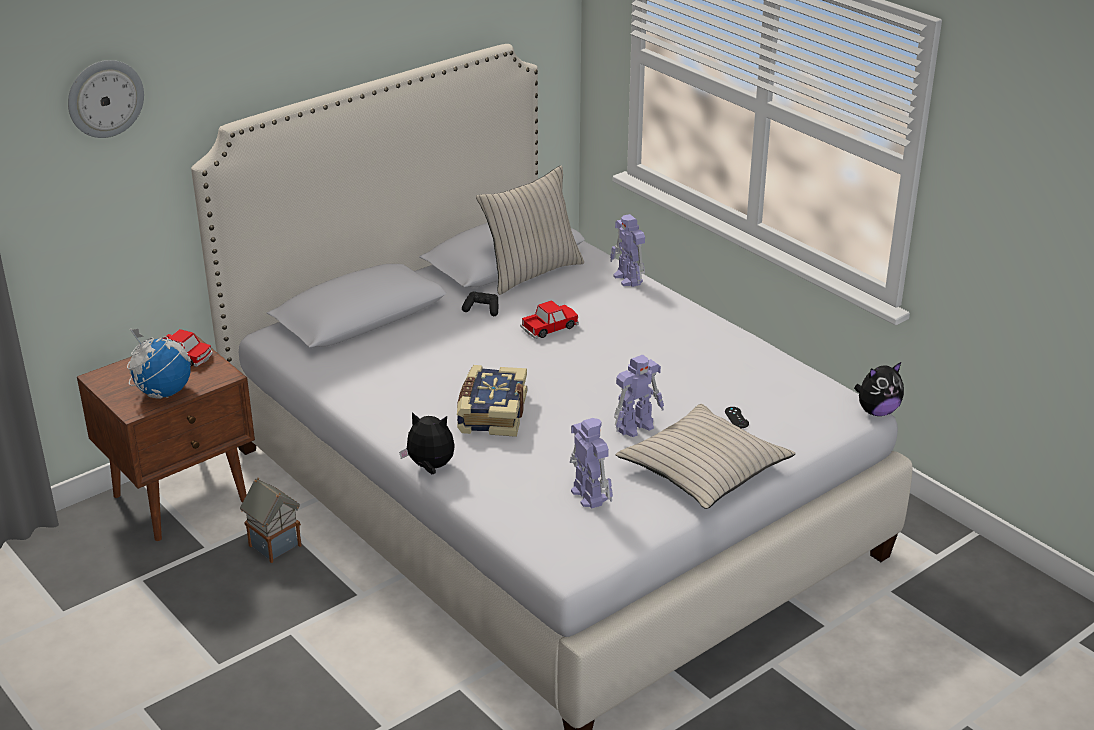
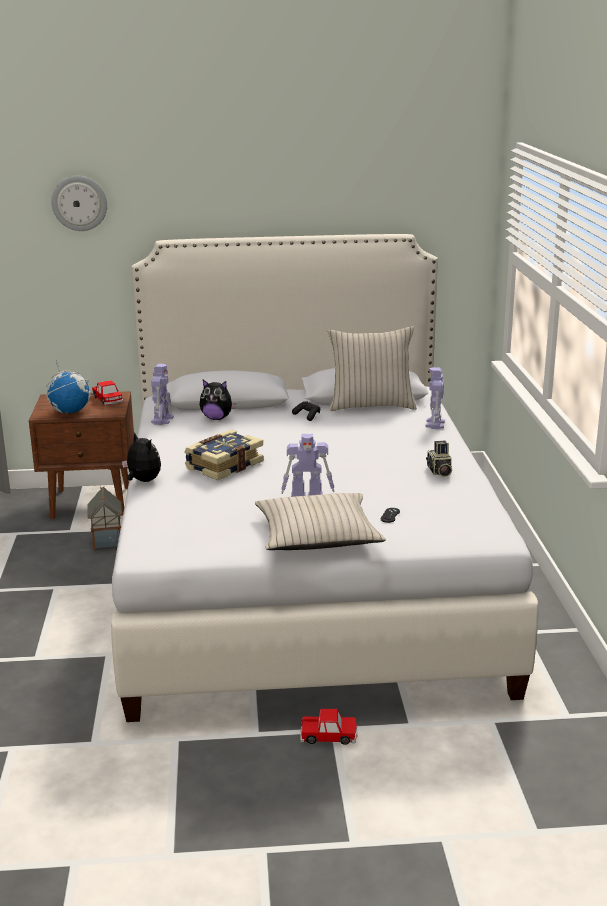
camera: 35 degrees right, 10 degrees down
toy car [520,300,579,339] -> toy car moved to [300,709,357,745]
toy robot [570,418,613,509] -> toy robot moved to [151,364,174,425]
plush toy [854,362,904,416] -> plush toy moved to [200,380,237,420]
none -> camera [426,441,452,477]

